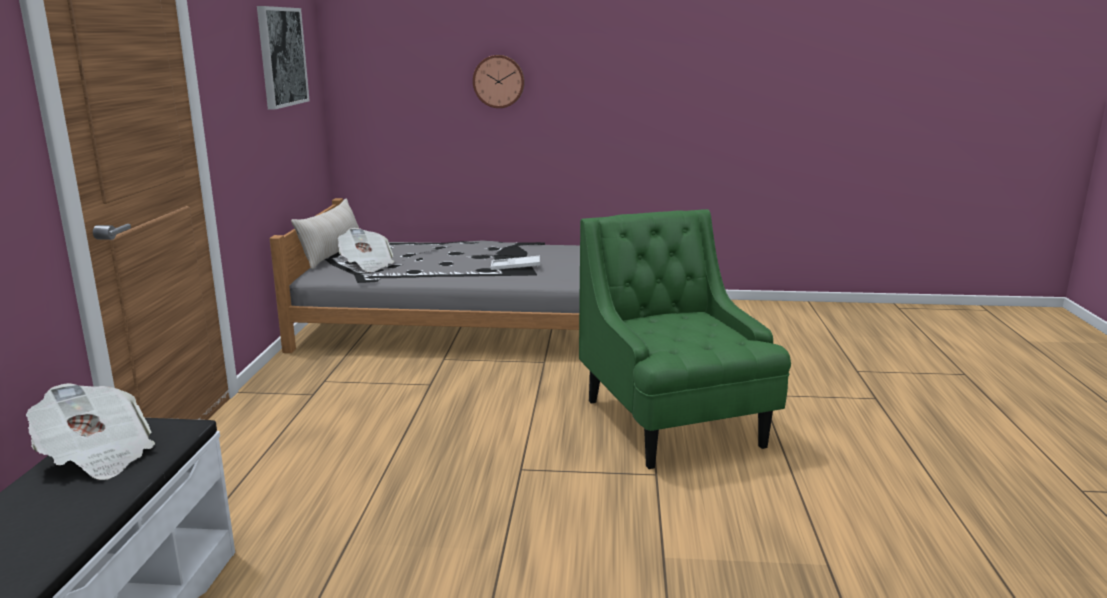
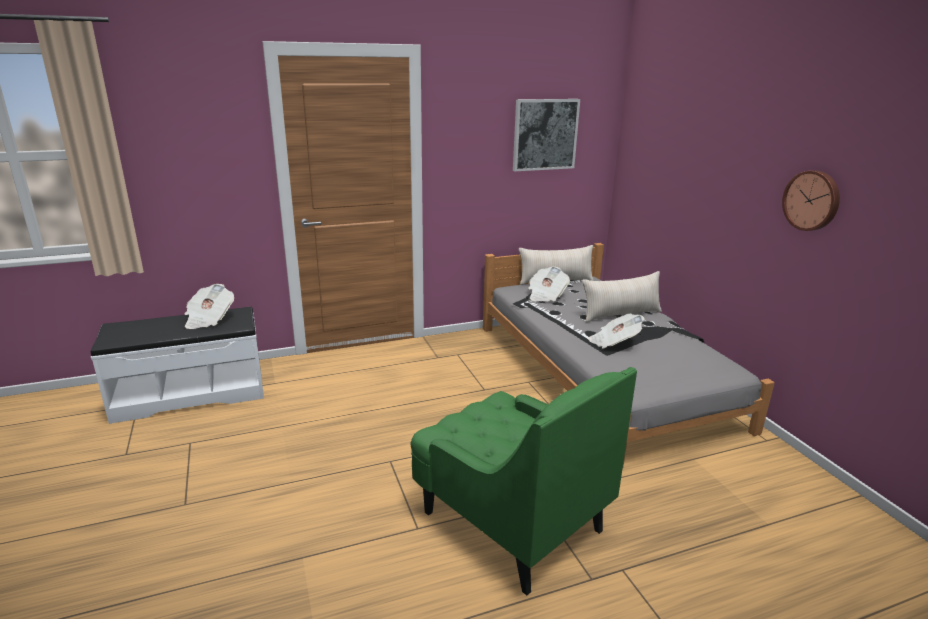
camera: 65 degrees right, 5 degrees up
wall clock [473,55,525,108] -> wall clock moved to [782,170,840,231]
white tray [491,256,540,270] -> newspaper [588,314,645,349]
green armchair [579,209,791,469] -> green armchair turned 90 degrees clockwise [410,367,637,595]
none -> beige pillow [582,271,662,322]

